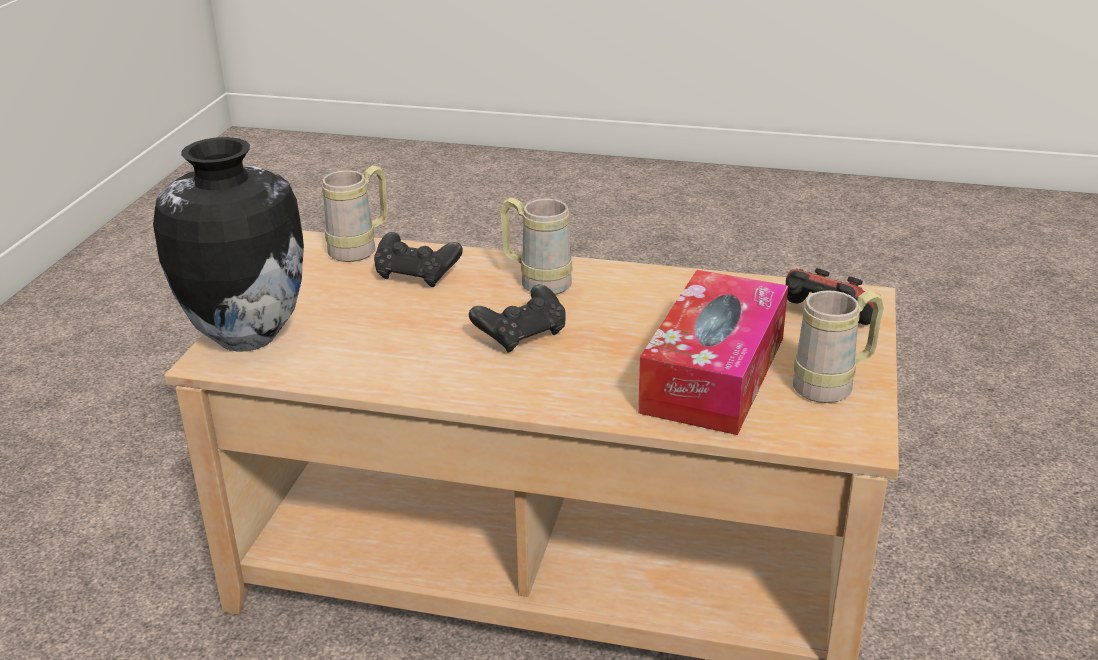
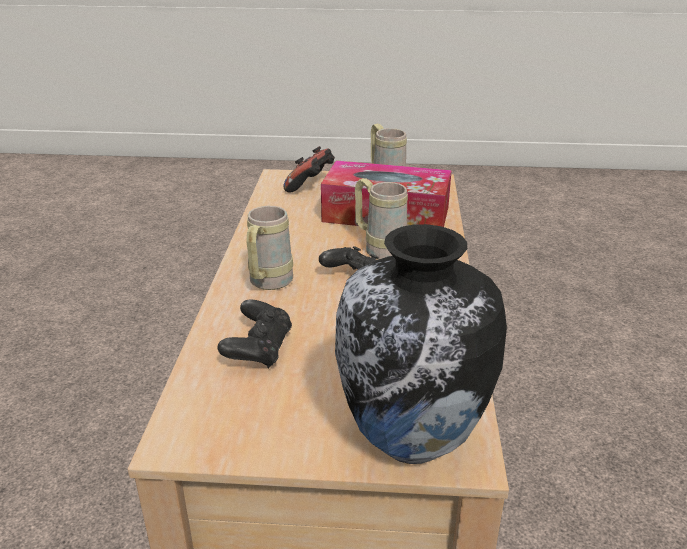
camera: 100 degrees left, 0 degrees up
beige mug [322,165,388,262] -> beige mug moved to [355,178,408,260]

